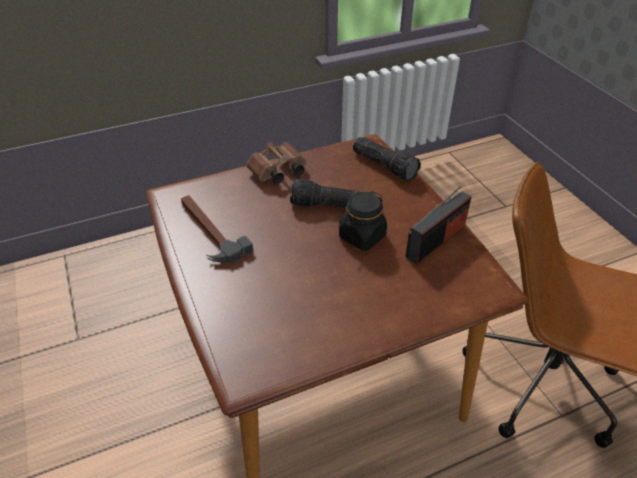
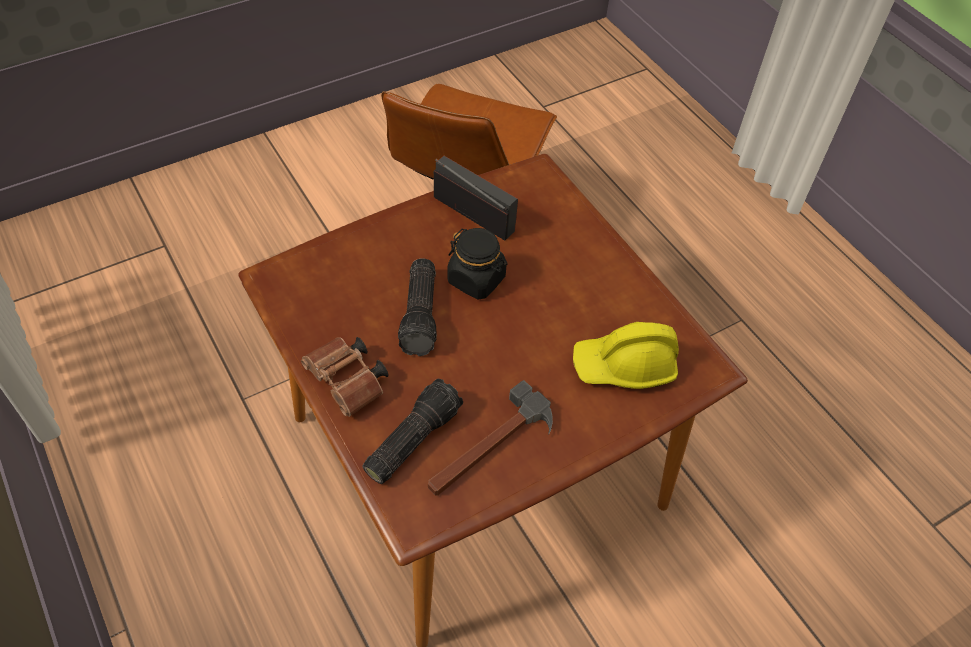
camera: 100 degrees left, 10 degrees up
flashlight [353,137,421,181] -> flashlight moved to [362,379,463,484]
none -> yellow hard hat [573,322,679,389]

